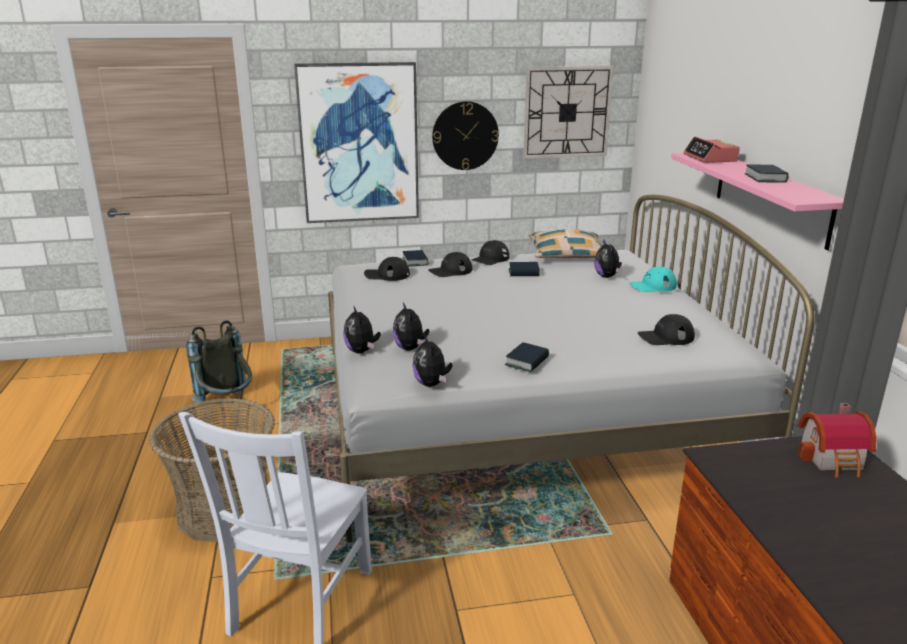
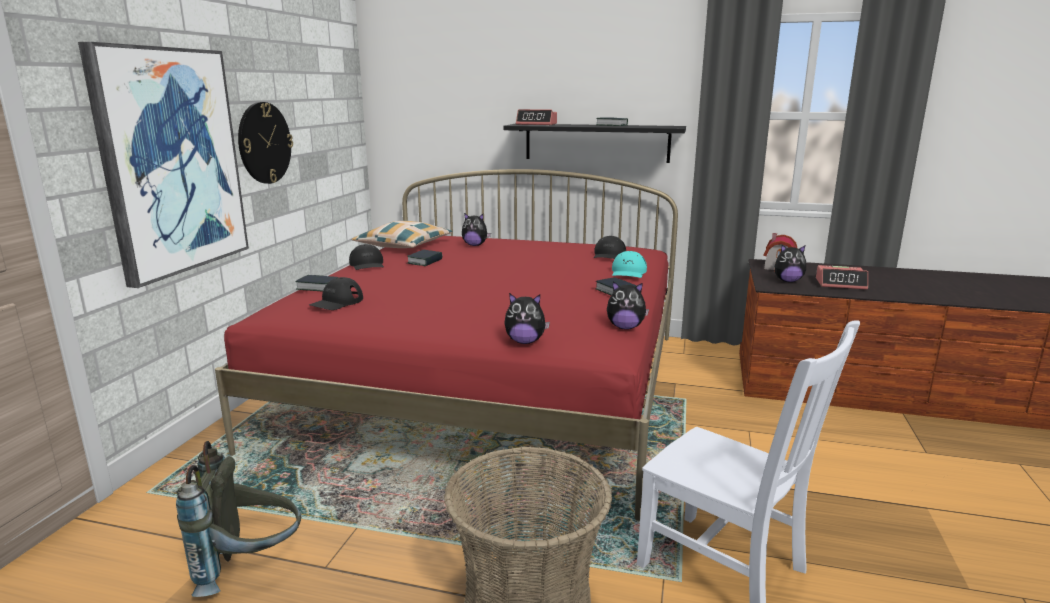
camera: 65 degrees left, 5 degrees down
white bed [328,195,815,543] -> red bed [215,169,678,521]
plush toy [393,303,429,351] -> plush toy moved to [775,245,806,282]
black cap [428,252,472,277] -> none
wall clock [523,66,614,159] -> none
turquoise cap [629,266,677,292] -> turquoise cap moved to [612,251,647,278]
pink shelf [671,153,844,250] -> black shelf [503,124,686,163]
none -> alarm clock [816,265,868,290]

